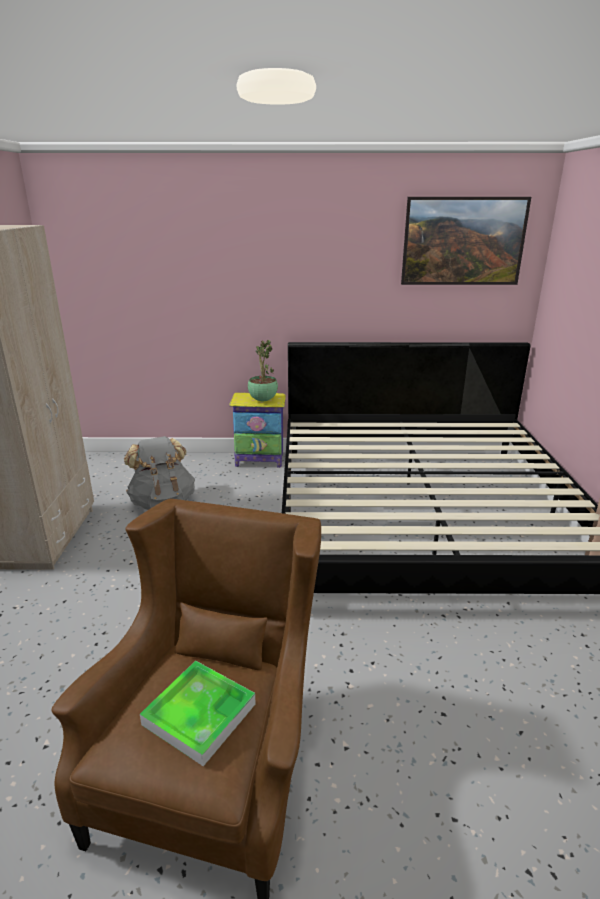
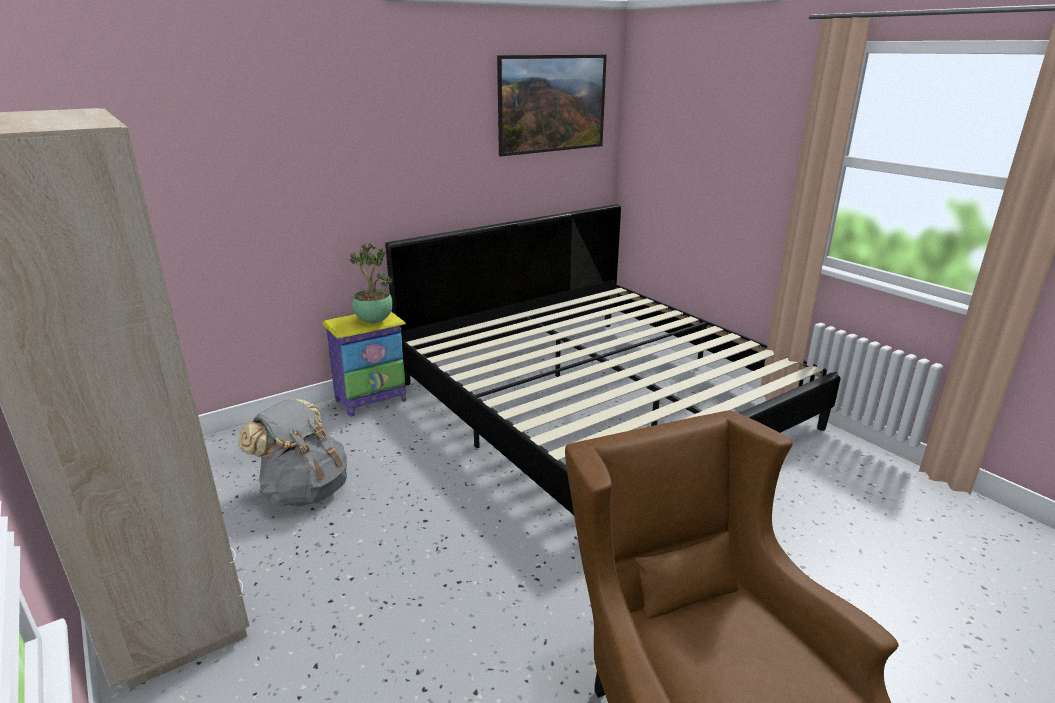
camera: 35 degrees left, 0 degrees up
tray [140,661,256,766] -> none

